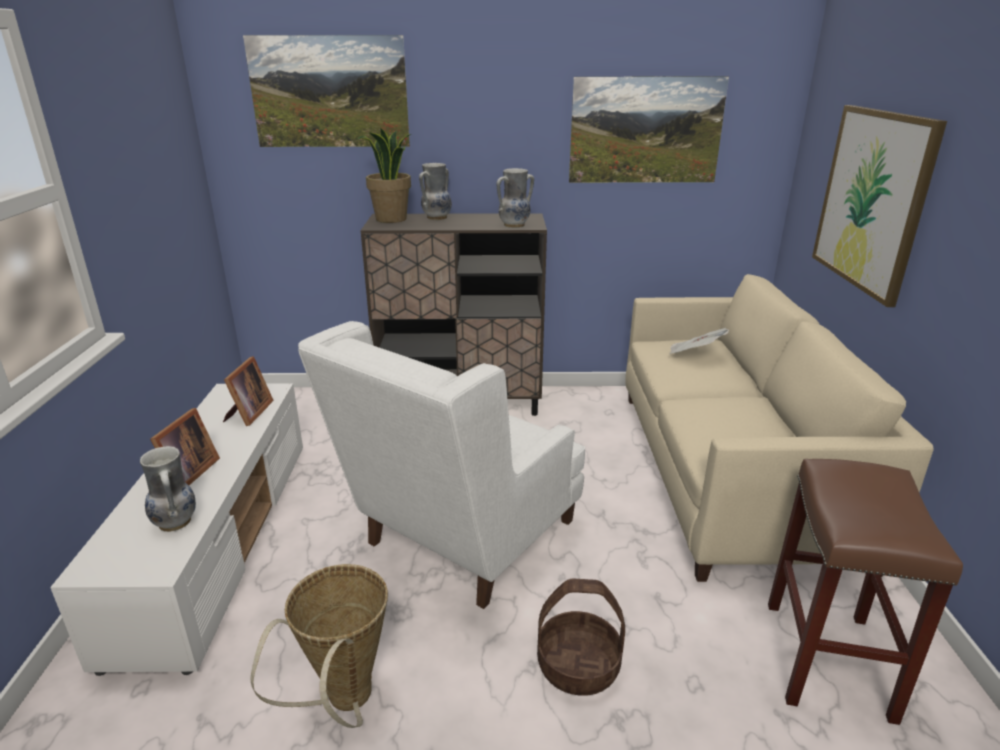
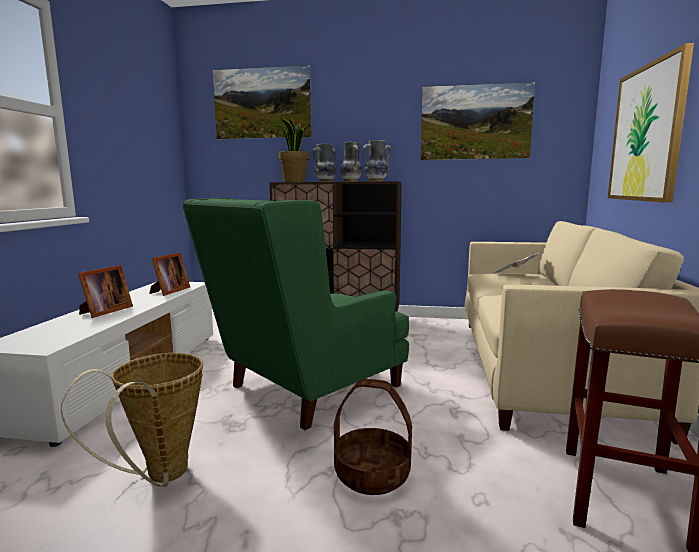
camera: 10 degrees right, 15 degrees down
vase [140,446,196,532] -> vase moved to [340,142,362,182]
white armchair [298,321,585,609] -> green armchair [183,198,409,430]

